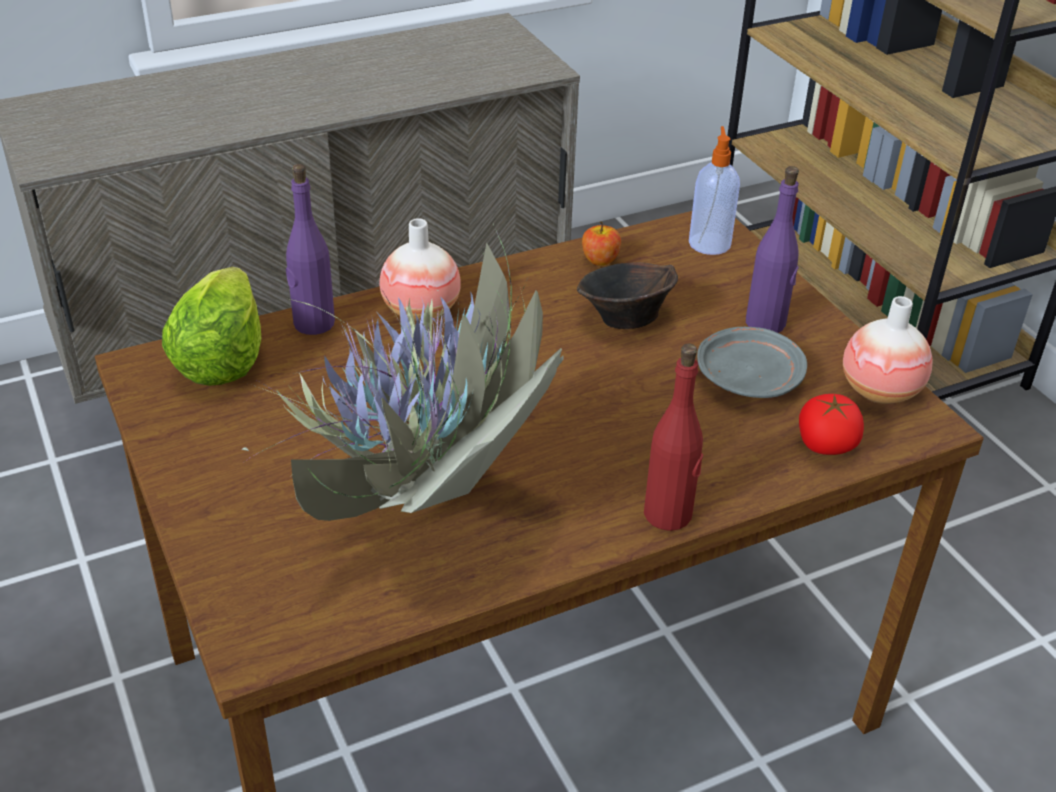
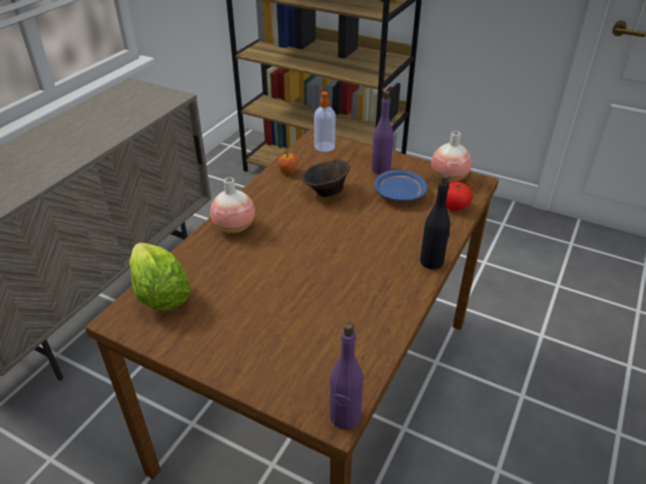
camera: 35 degrees left, 0 degrees up
potted plant [242,224,564,521] -> none
purple bottle [286,164,335,335] -> purple bottle moved to [330,322,363,430]
red bottle [644,343,703,531] -> black bottle [420,174,450,269]
grey plate [697,327,807,398] -> blue plate [374,170,427,202]

